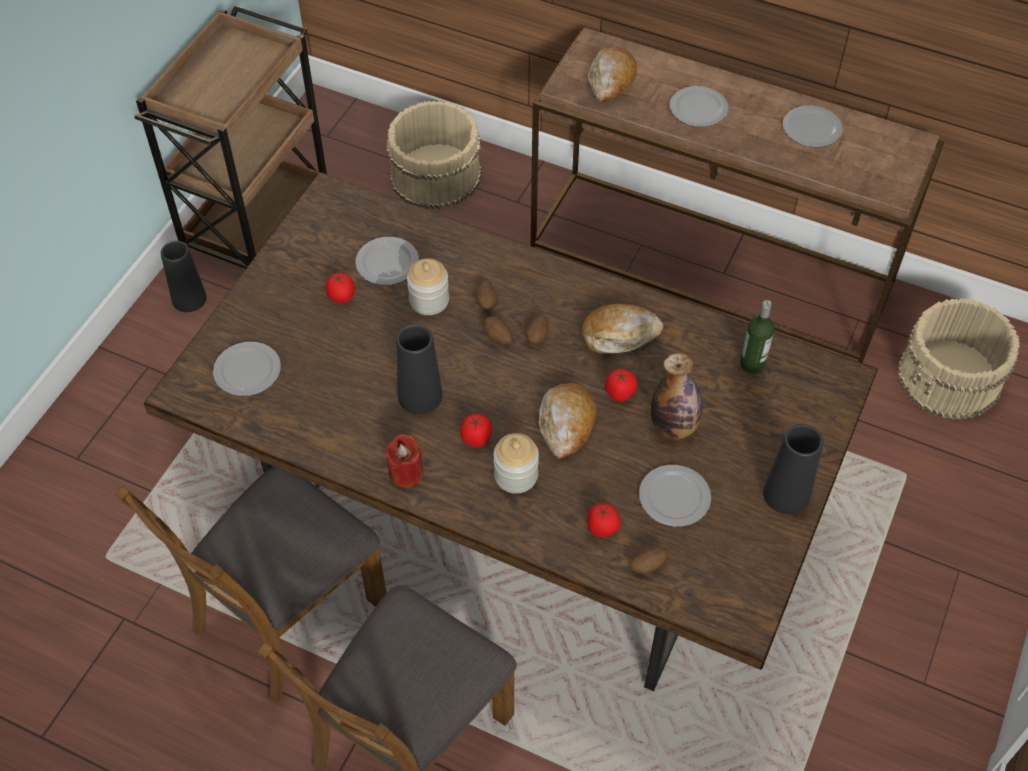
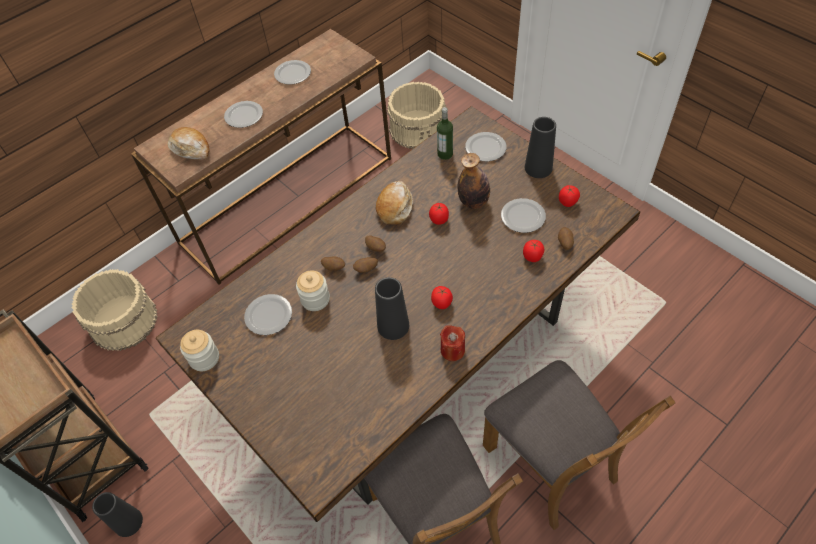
camera: 65 degrees left, 0 degrees up
plate [213,342,281,396] -> plate moved to [465,132,507,161]
tomato [326,273,355,303] -> tomato moved to [559,185,580,207]
jar [494,433,539,494] -> jar moved to [180,330,219,371]
bread [539,383,596,458] -> none

